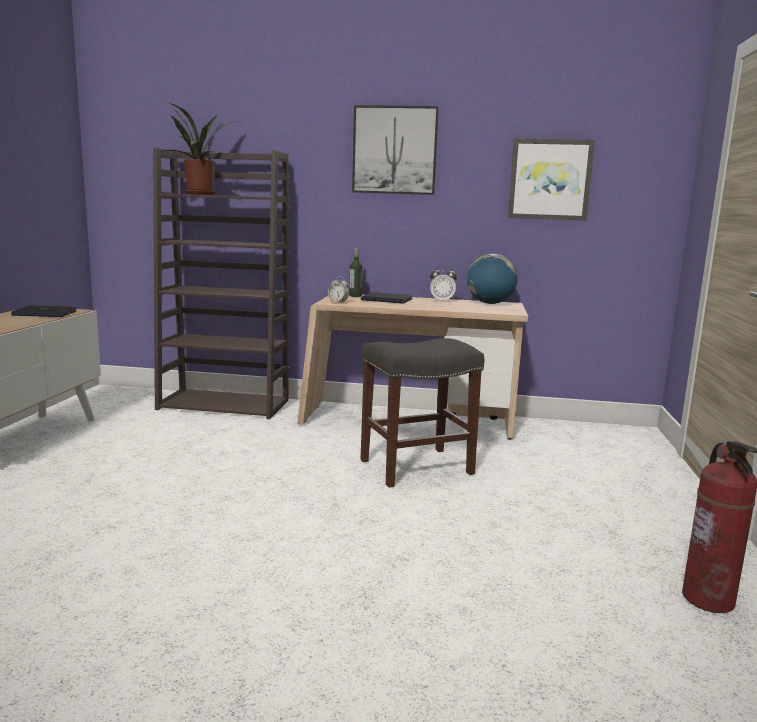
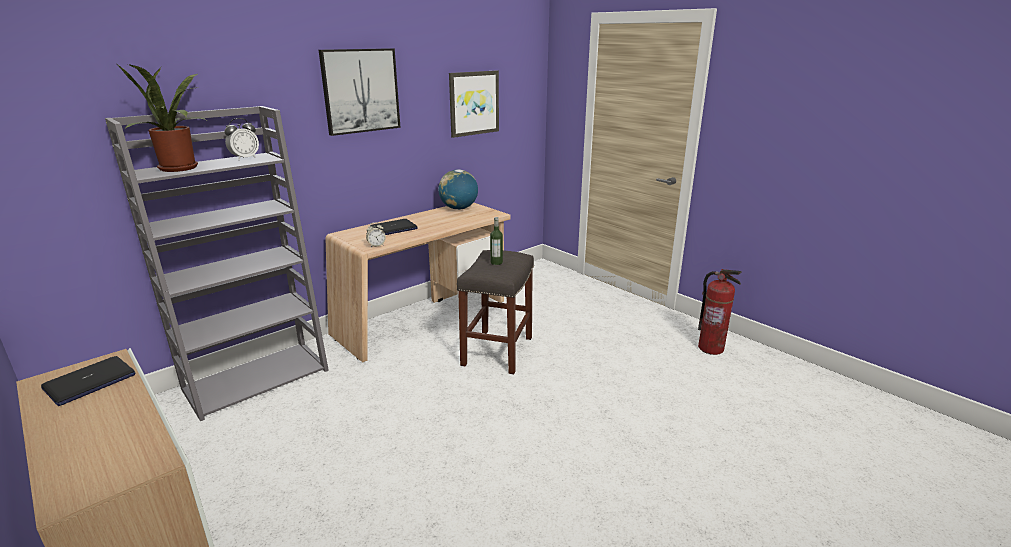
camera: 50 degrees left, 10 degrees up
brown bookcase [153,148,289,419] -> grey bookcase [105,106,329,421]
bottle [349,248,362,297] -> bottle moved to [490,217,503,265]
alarm clock [430,265,457,302] -> alarm clock moved to [224,118,259,160]

